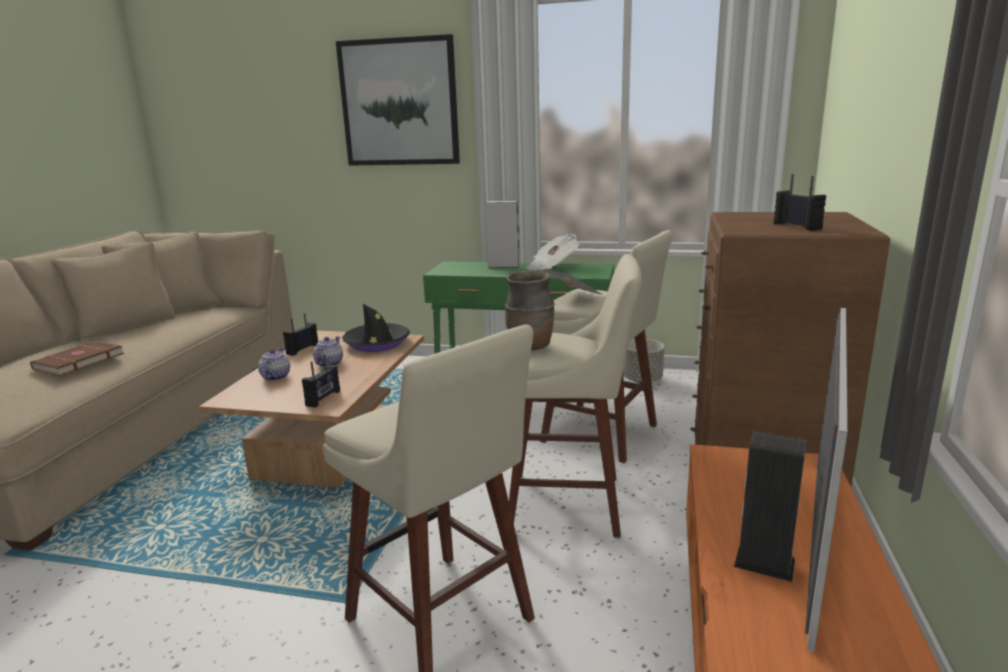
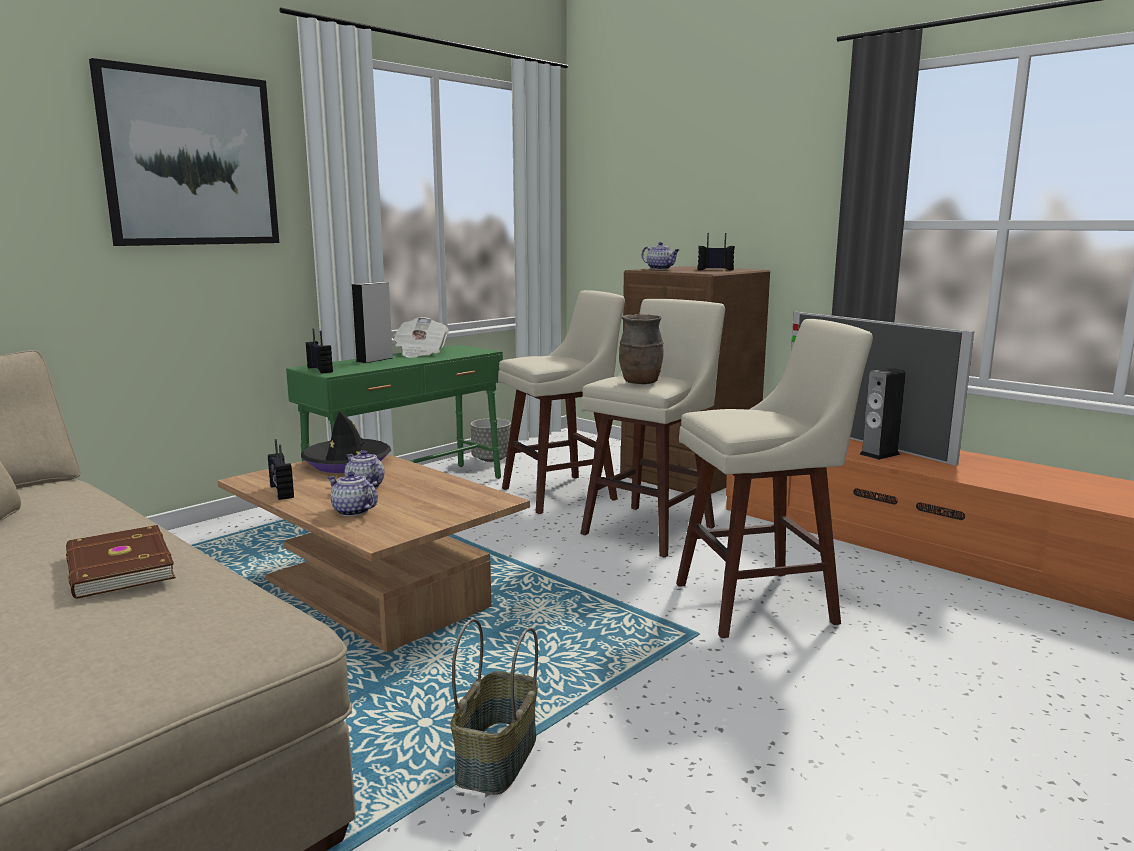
camera: 60 degrees left, 5 degrees down
radio [302,354,340,408] -> radio moved to [306,329,333,374]
newspaper [541,269,602,294] -> none
none -> basket [450,619,538,795]
none -> teapot [642,242,680,270]

